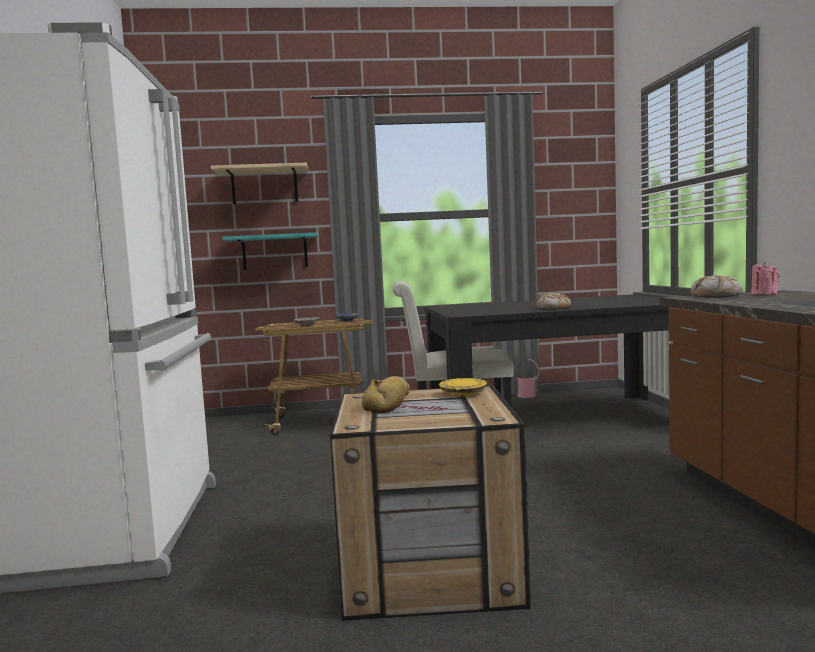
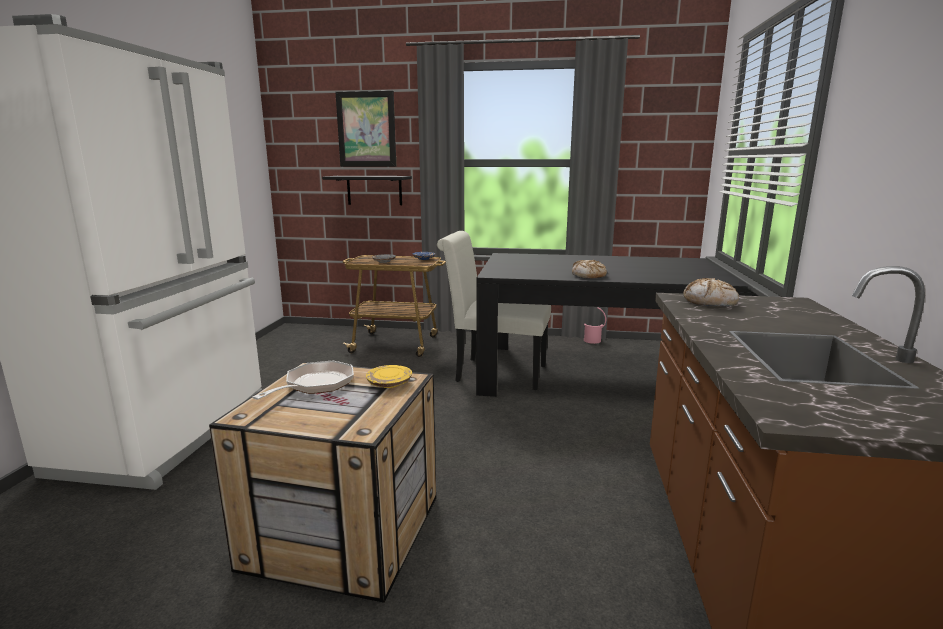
camera: 15 degrees right, 10 degrees up
beige shelf [211,163,308,204] -> picture [335,91,396,167]
turquoise shelf [222,232,318,270] -> black shelf [322,176,412,205]
bread [362,376,409,413] -> frying pan [252,361,354,400]
pink candle [751,262,780,295] -> none

